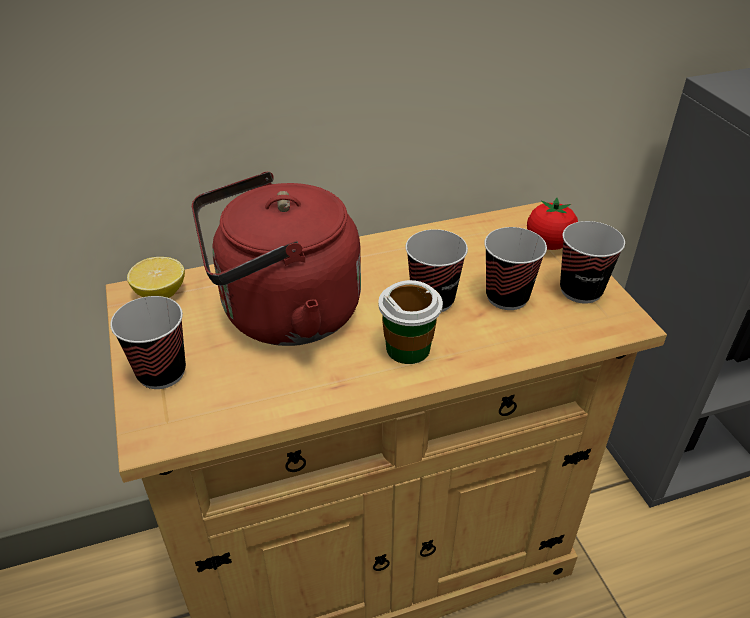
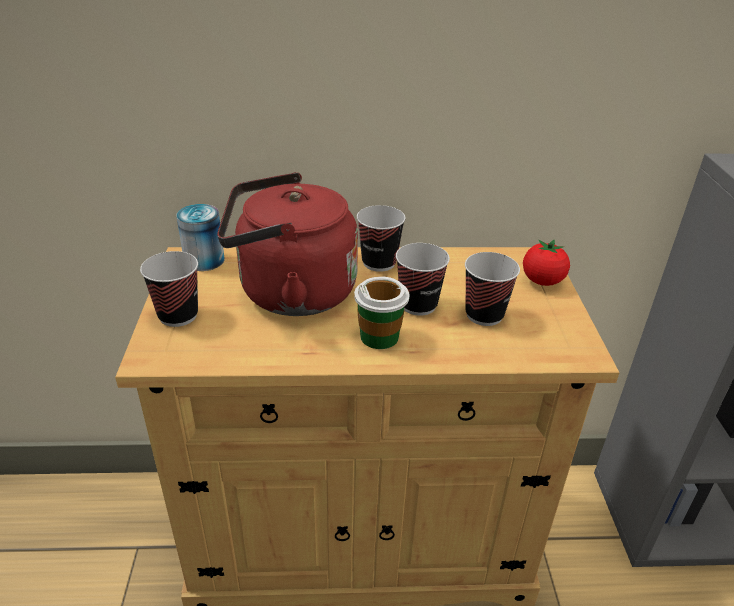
camera: 15 degrees right, 5 degrees down
lemon [127,257,185,298] -> can [176,204,225,271]
cup [560,221,625,304] -> cup moved to [357,205,406,272]

